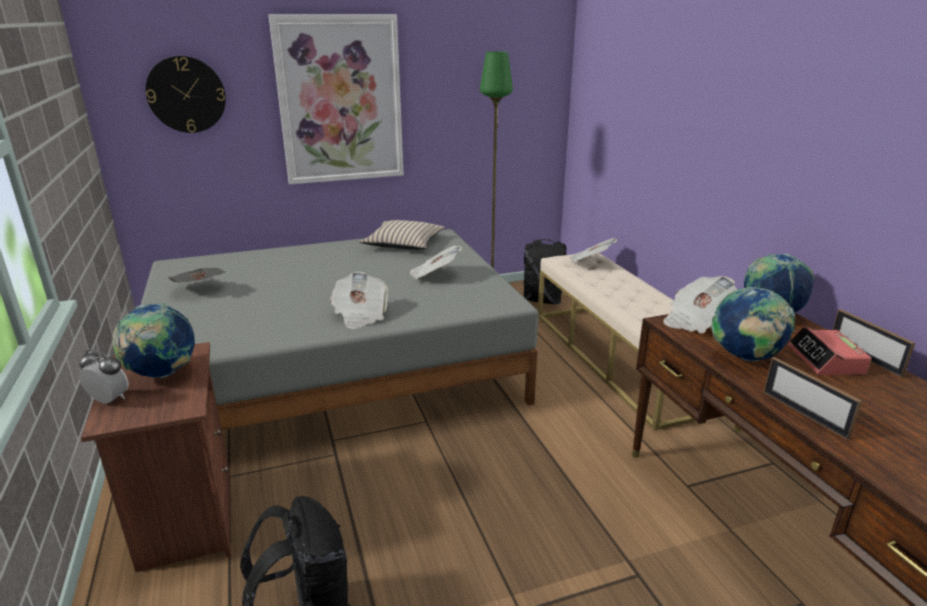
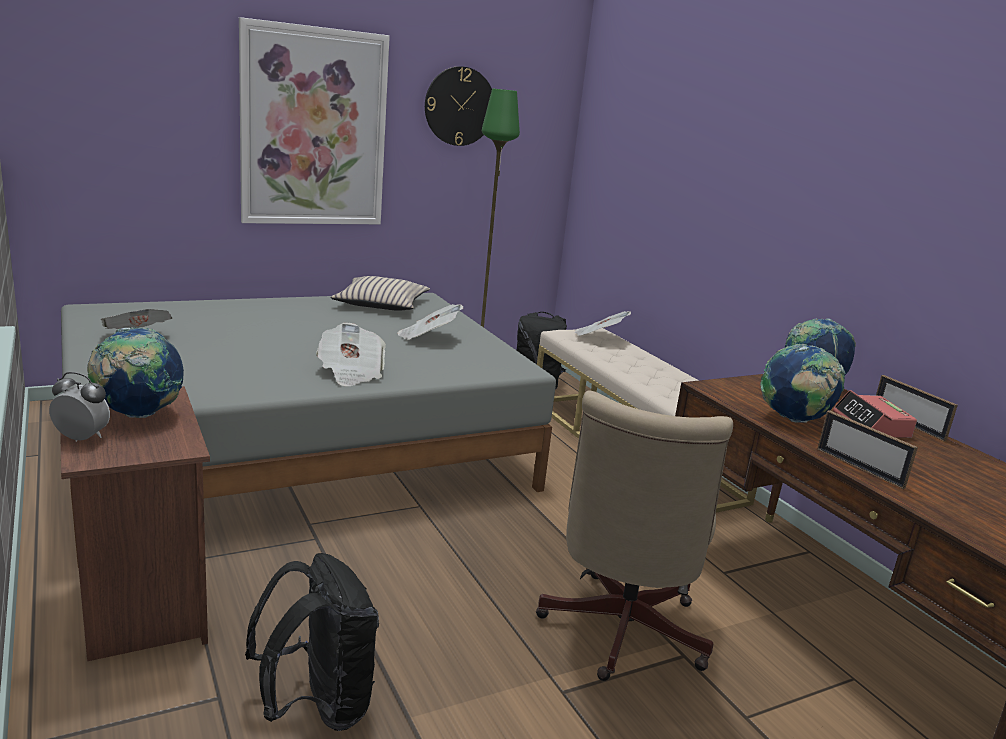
camera: 10 degrees left, 5 degrees down
wall clock [146,56,226,133] -> wall clock moved to [425,66,492,146]
newspaper [663,276,737,333] -> none
none -> beige office chair [536,390,733,681]

